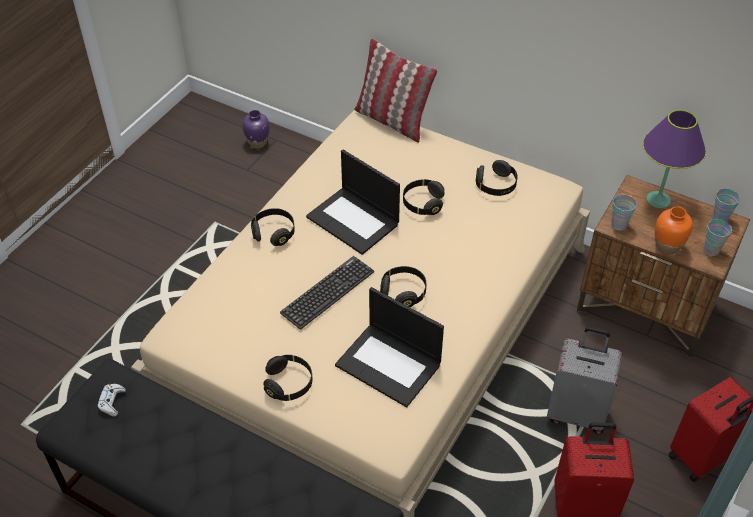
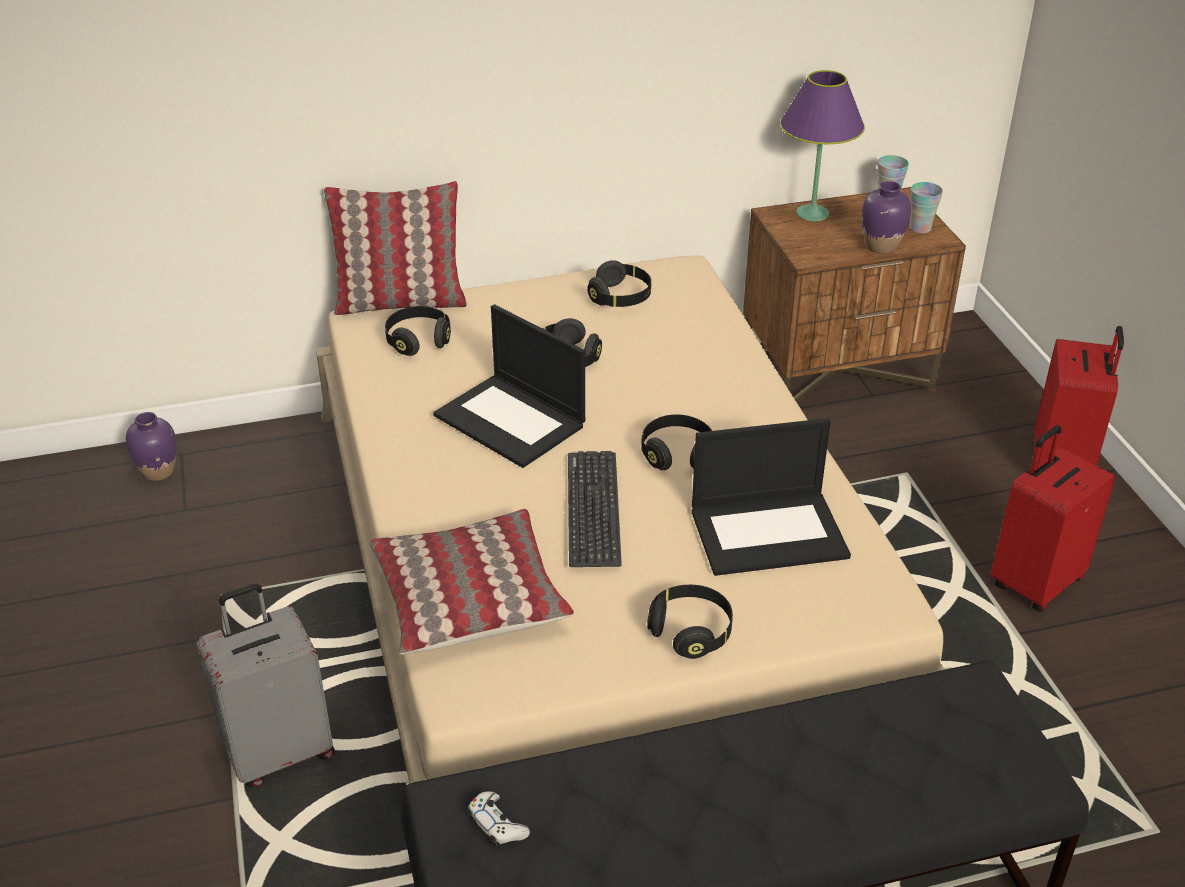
camera: 45 degrees left, 10 degrees down
black headphones [251,208,295,246] -> black headphones moved to [385,306,451,356]
laptop [306,150,400,255] -> laptop turned 45 degrees clockwise [433,304,585,468]
grey suitcase [547,327,622,435] -> grey suitcase moved to [197,583,335,787]
cup [611,194,637,231] -> none
orange vase [655,206,693,255] -> purple vase [862,181,911,254]
none -> pillow [370,509,574,654]

